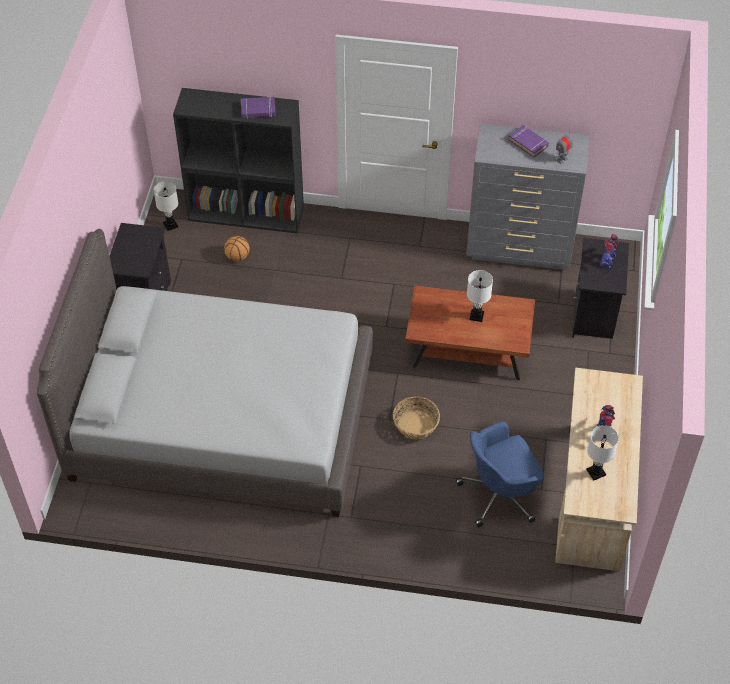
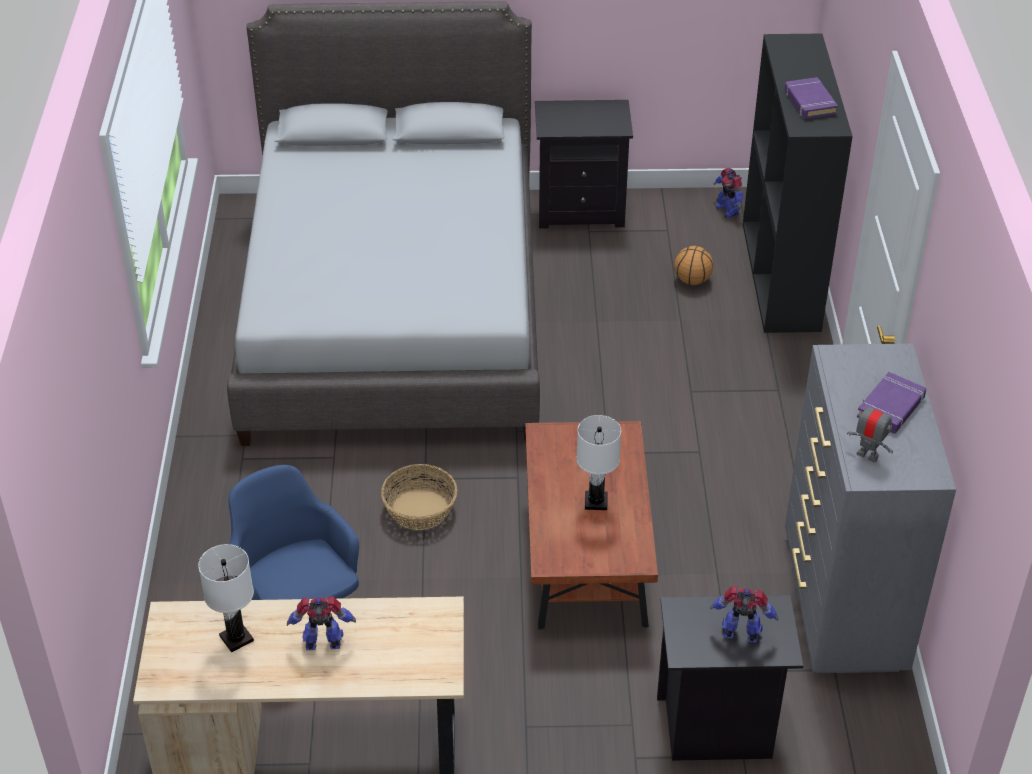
camera: 80 degrees right, 10 degrees down
white table lamp [154,181,178,231] -> toy robot [713,168,743,218]

